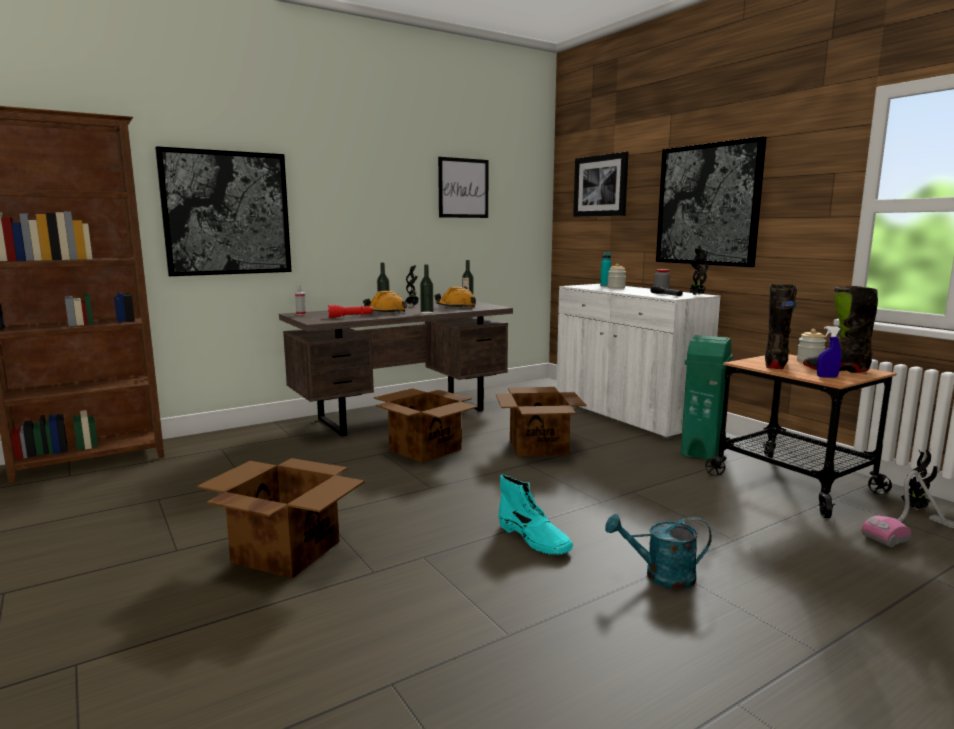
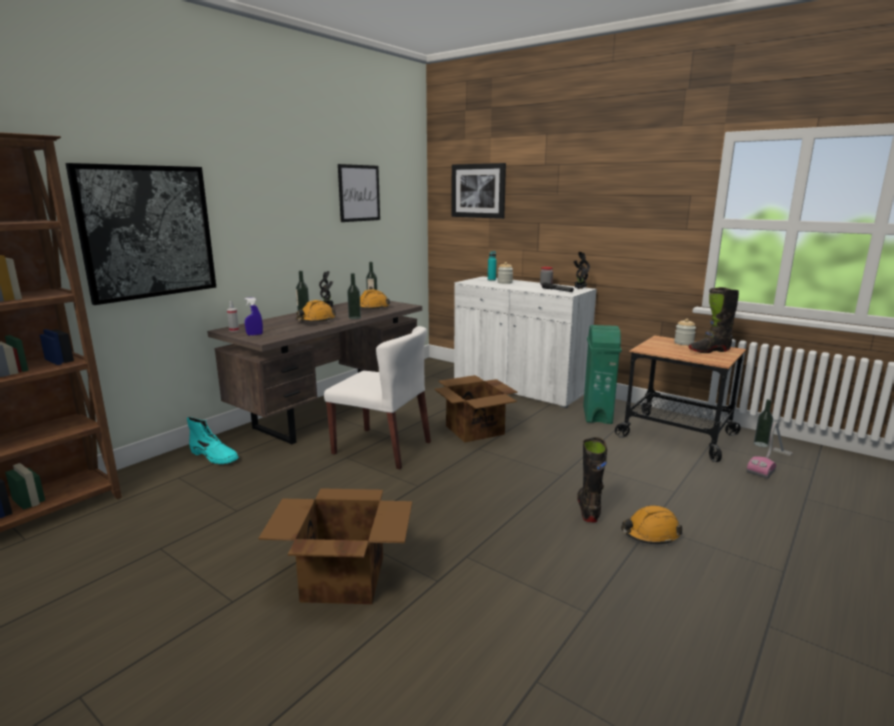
camera: 20 degrees left, 5 degrees up
red flashlight [328,305,373,318] -> none
cardboard box [374,388,478,463] -> white chair [324,326,431,469]
turquoise boot [499,474,573,555] -> turquoise boot moved to [187,417,239,464]
turquoise watering can [605,514,712,589] -> orange hard hat [621,505,682,545]
picture [656,136,766,267] -> none
black boot [765,284,797,369] -> black boot moved to [577,437,607,522]
blue spray bottle [817,326,841,378] -> blue spray bottle moved to [244,297,263,335]
potted plant [901,449,938,510] -> bottle [754,399,773,447]

